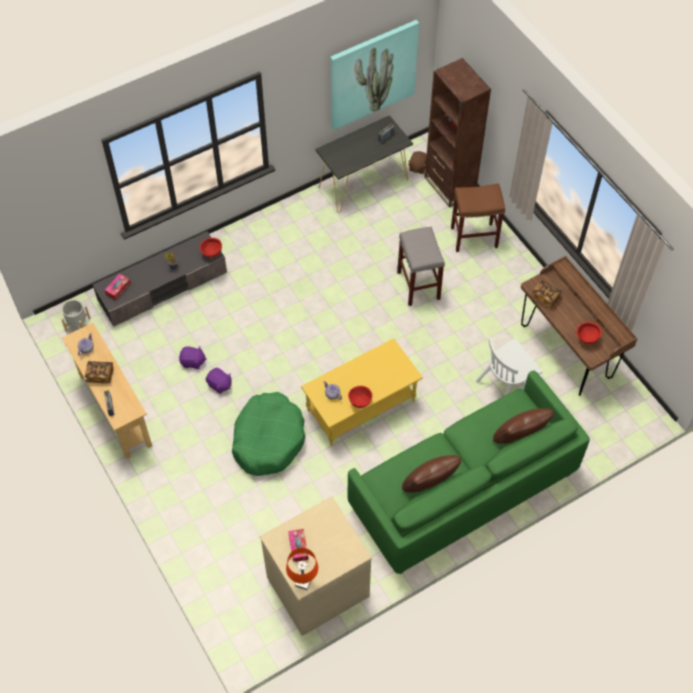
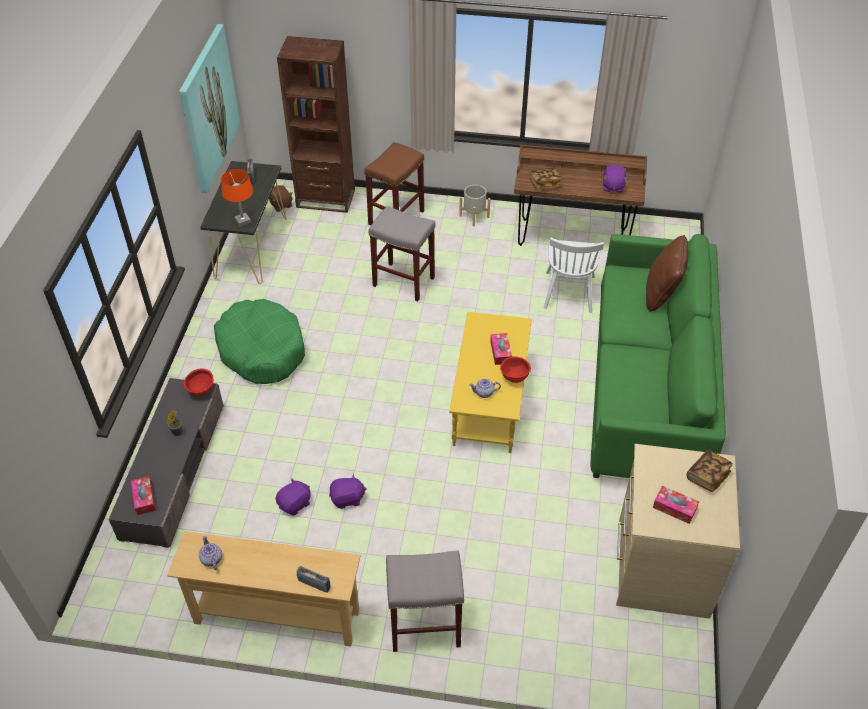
camera: 50 degrees left, 10 degrees down
grey planter [61,300,90,332] -> grey planter moved to [459,185,490,226]
book [85,361,113,384] -> book moved to [687,450,733,492]
green dog bed [232,392,305,476] -> green dog bed moved to [214,299,305,384]
orange table lamp [286,548,318,590] -> orange table lamp moved to [221,169,253,227]
brown pillow [402,455,461,493] -> none
red bowl [577,322,602,344] -> purple plush toy [603,165,628,193]
none -> grey stool [386,550,464,652]
none -> tissue box [490,333,512,365]

